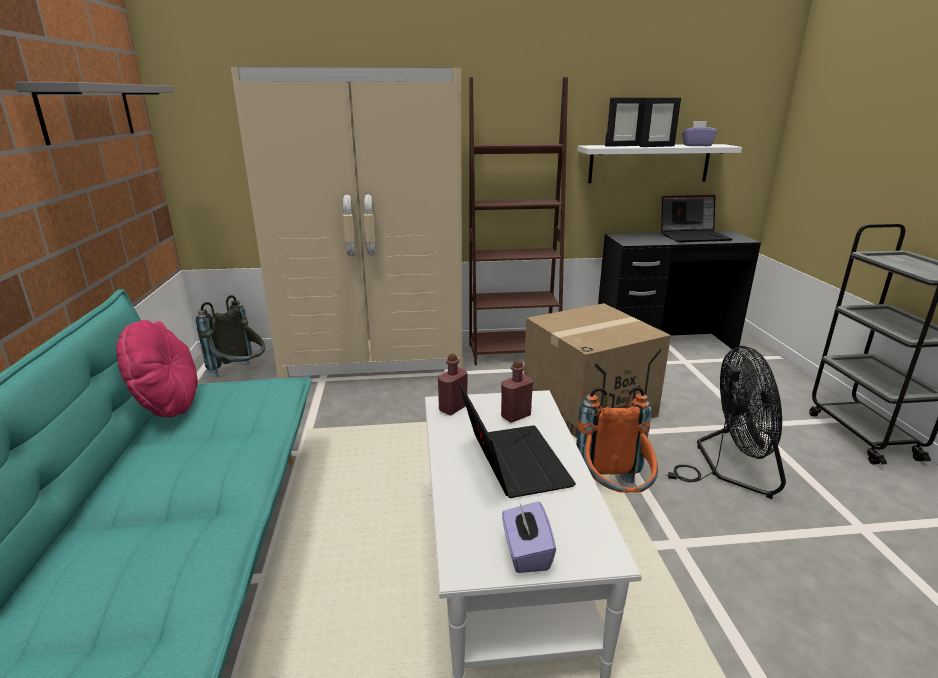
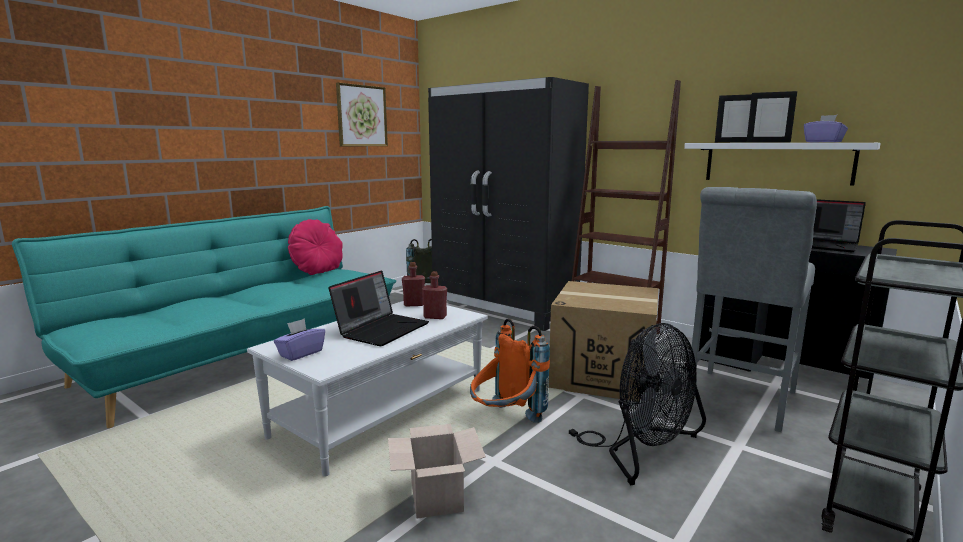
camera: 45 degrees right, 10 degrees down
grey shelf [15,82,174,145] -> picture [336,82,388,146]
beige cabinet [231,67,463,378] -> black cabinet [428,77,589,331]
none -> cardboard box [388,424,486,519]
none -> grey stool [685,187,817,432]

